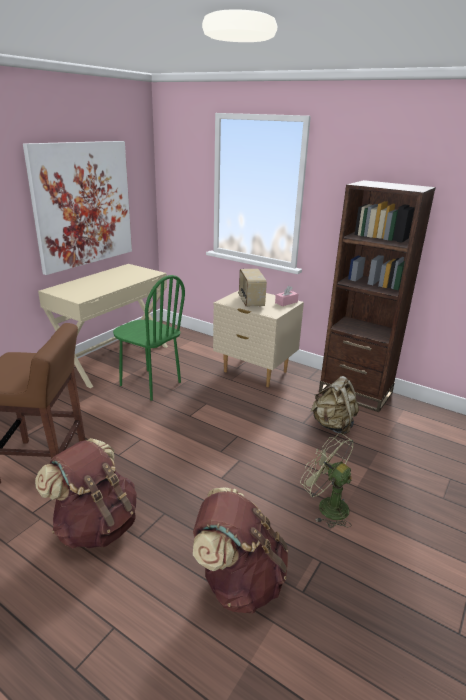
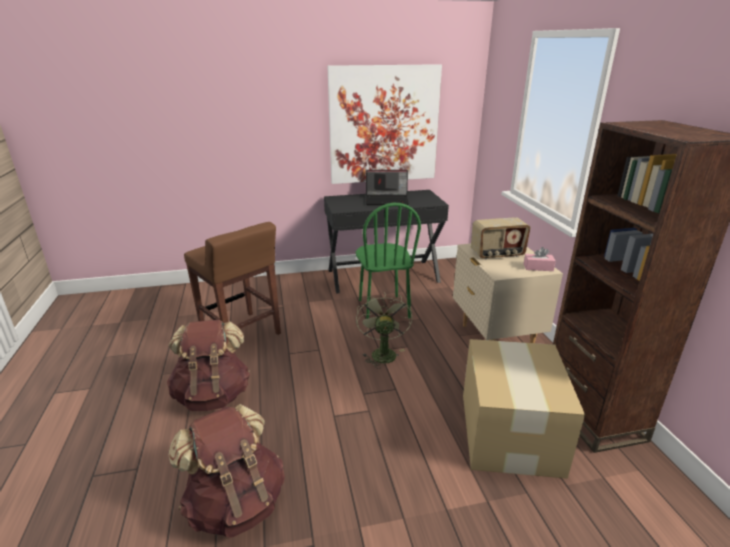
camera: 45 degrees right, 0 degrees up
beige desk [38,264,168,388] -> black desk [324,190,449,294]
radio [238,269,267,307] -> radio turned 135 degrees counterclockwise [471,217,531,260]
green fan [300,433,353,528] -> green fan moved to [356,292,413,368]
beige backpack [311,376,359,435] -> cardboard box [463,339,585,479]
none -> laptop [366,170,409,205]

